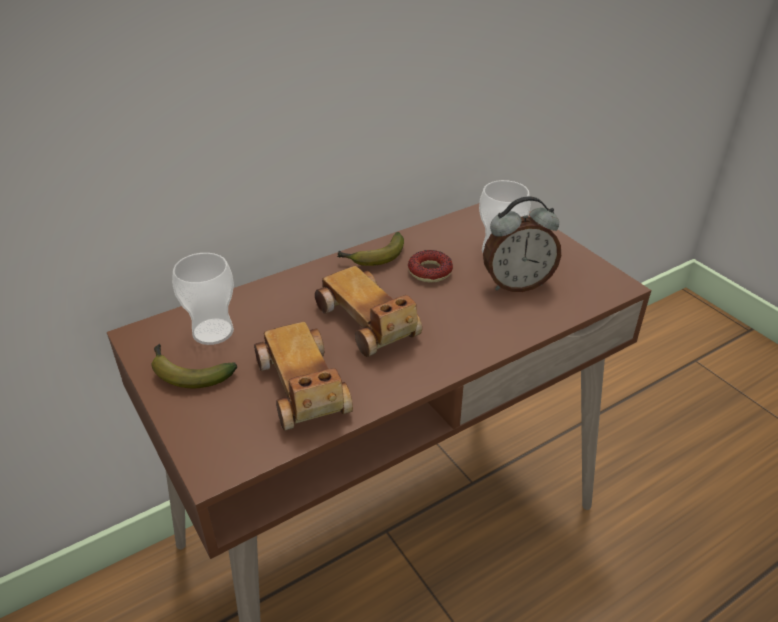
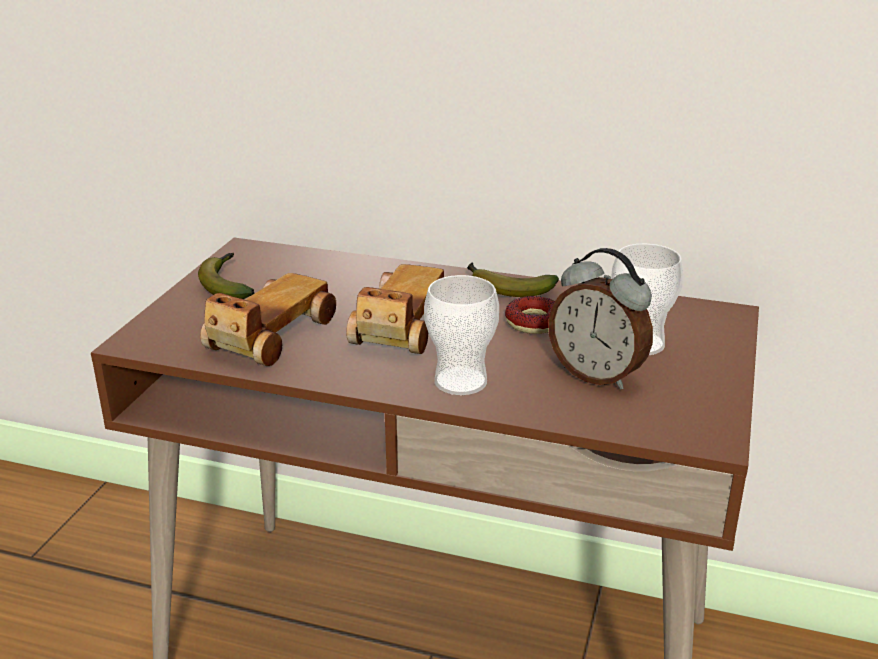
camera: 50 degrees right, 10 degrees down
cup [172,253,234,345] -> cup moved to [424,275,499,395]

